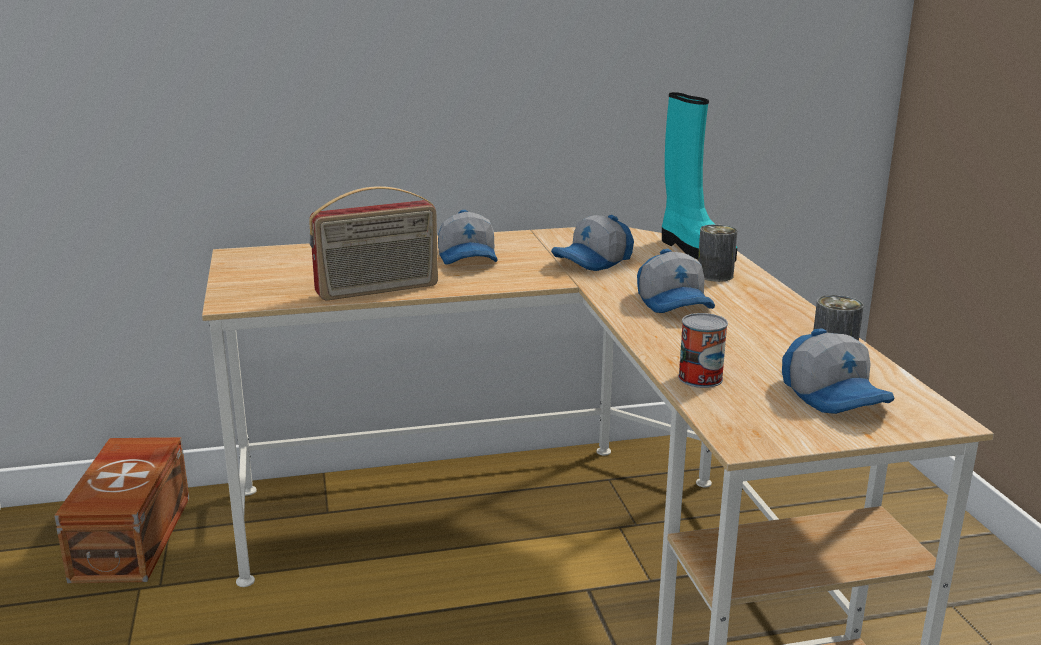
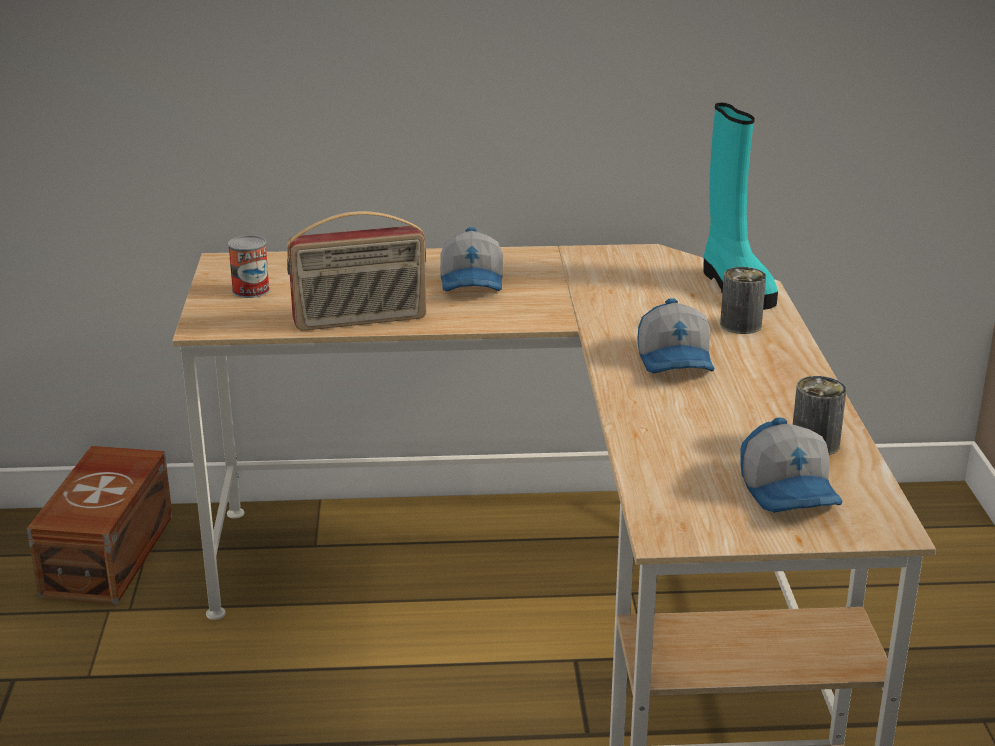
camera: 10 degrees right, 5 degrees up
cap [551,215,634,271] -> none
can [678,313,728,388] -> can moved to [228,235,270,298]

